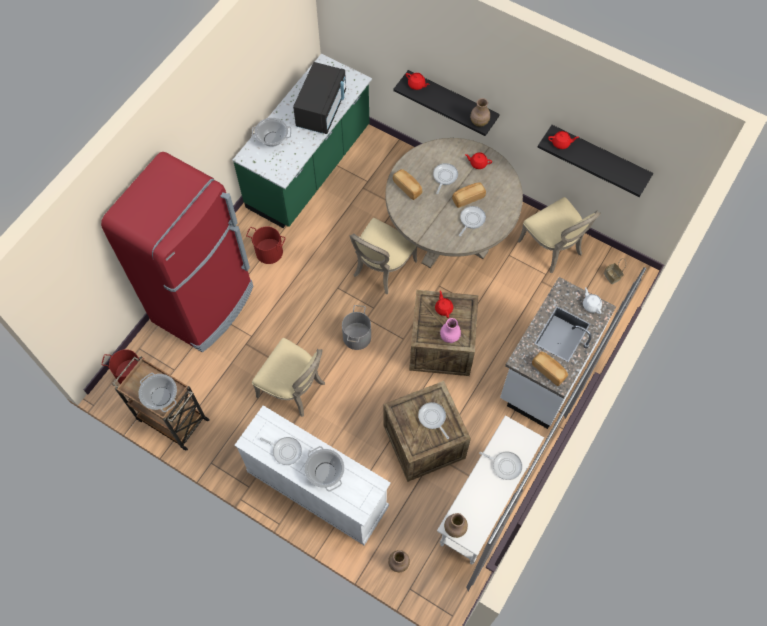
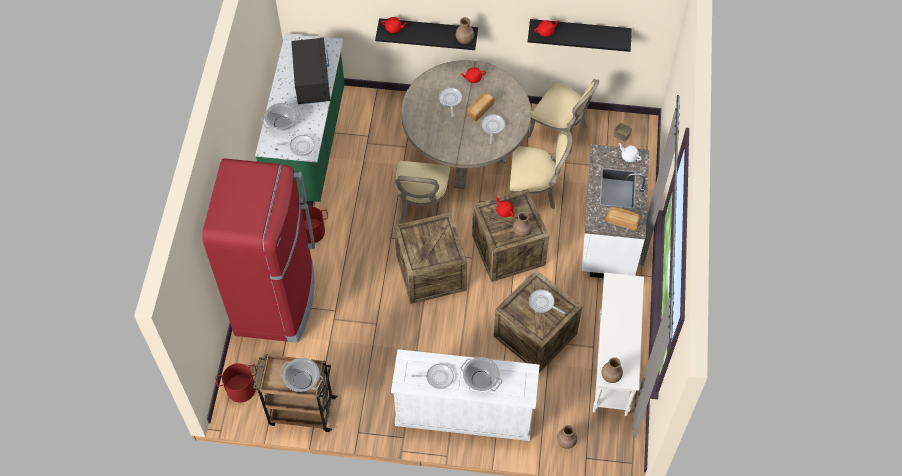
camera: 25 degrees left, 5 degrees down
beige chair [252,338,325,417] -> beige chair moved to [510,130,572,209]
grey bucket [342,305,371,350] -> crate [394,212,467,304]
bread [393,169,422,200] -> none
pink vase [440,318,461,343] -> brown vase [513,212,532,237]
frying pan [479,451,522,480] -> frying pan moved to [276,135,315,156]

